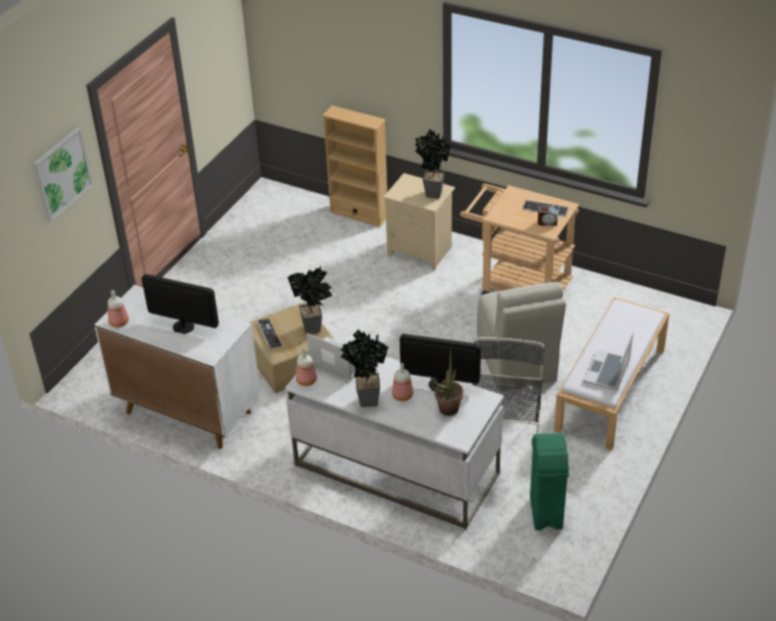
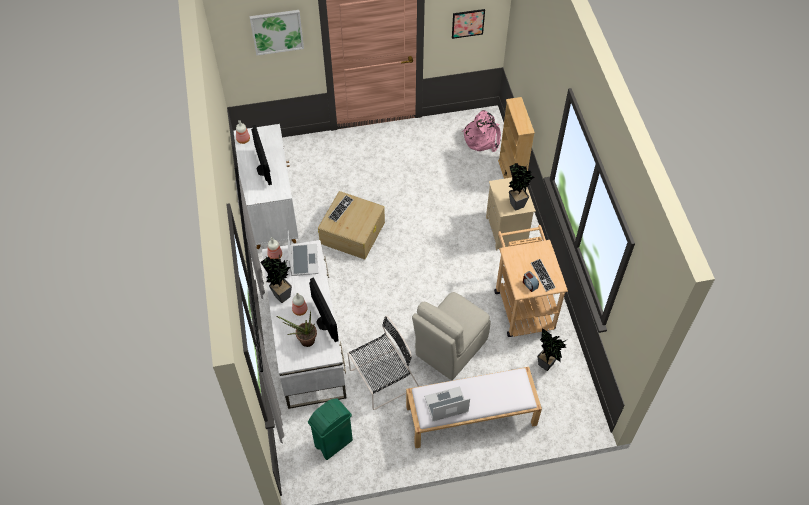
camera: 50 degrees right, 15 degrees up
potted plant [287,265,332,334] -> potted plant moved to [537,328,566,371]
none -> picture [452,9,485,39]
none -> pink backpack [462,110,501,152]

